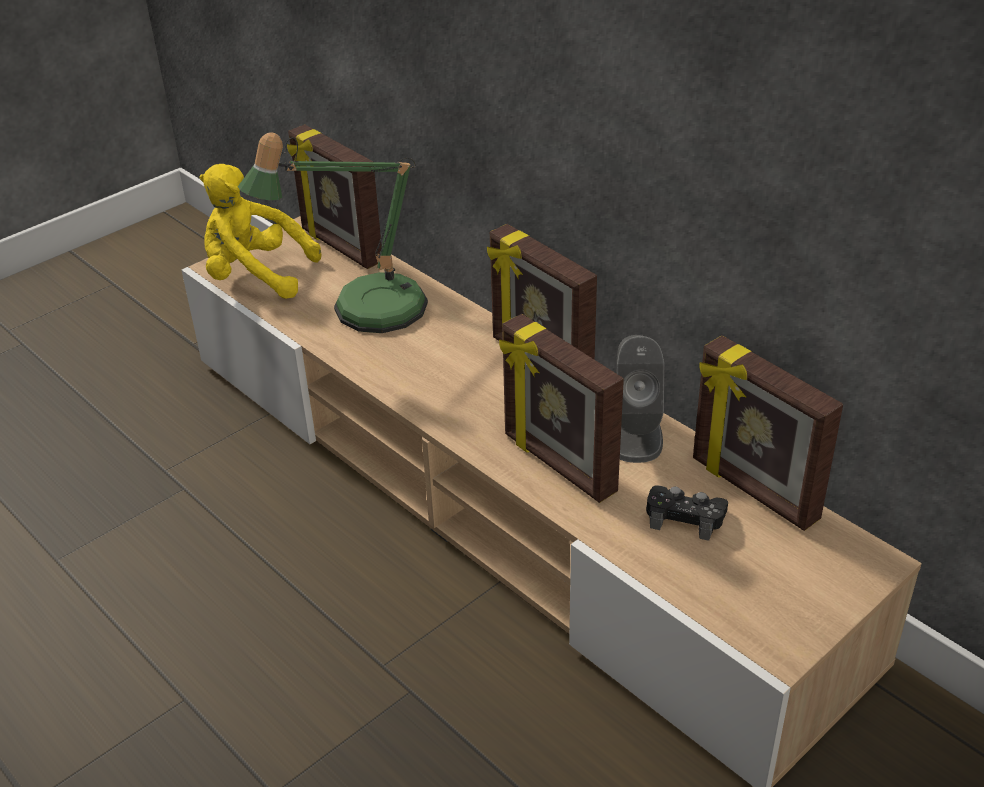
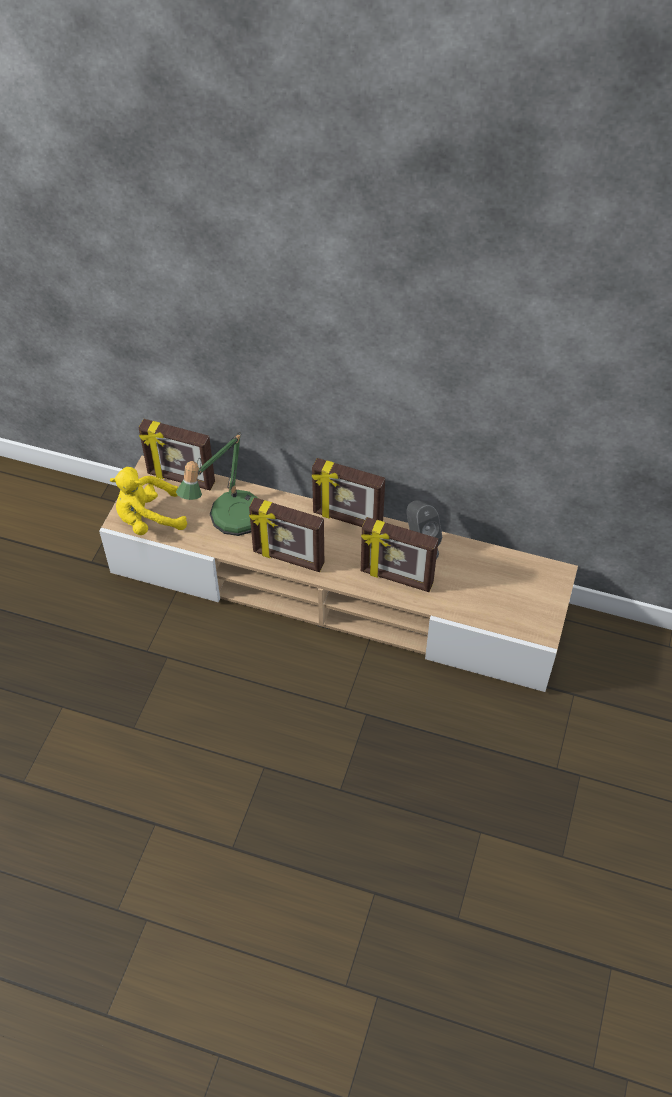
camera: 30 degrees left, 15 degrees up
black game controller [646,485,728,541] -> none
picture frame [693,335,843,531] -> picture frame moved to [249,497,324,572]

